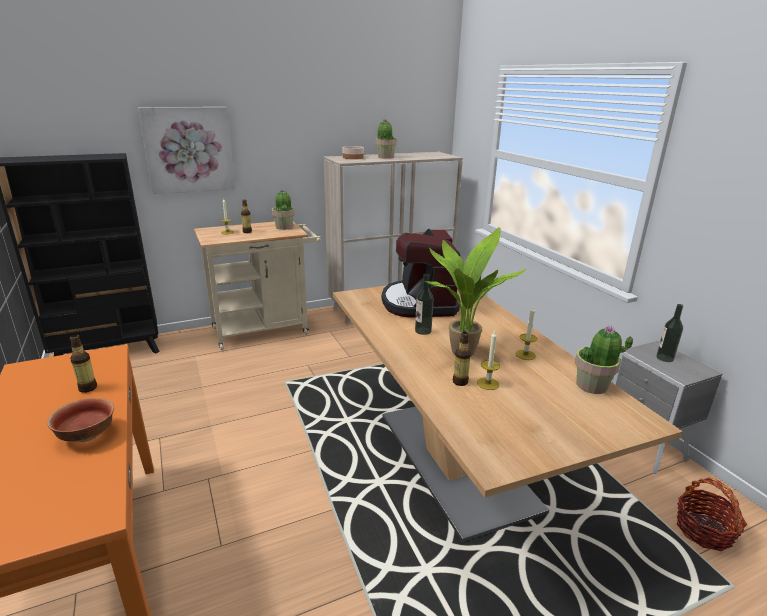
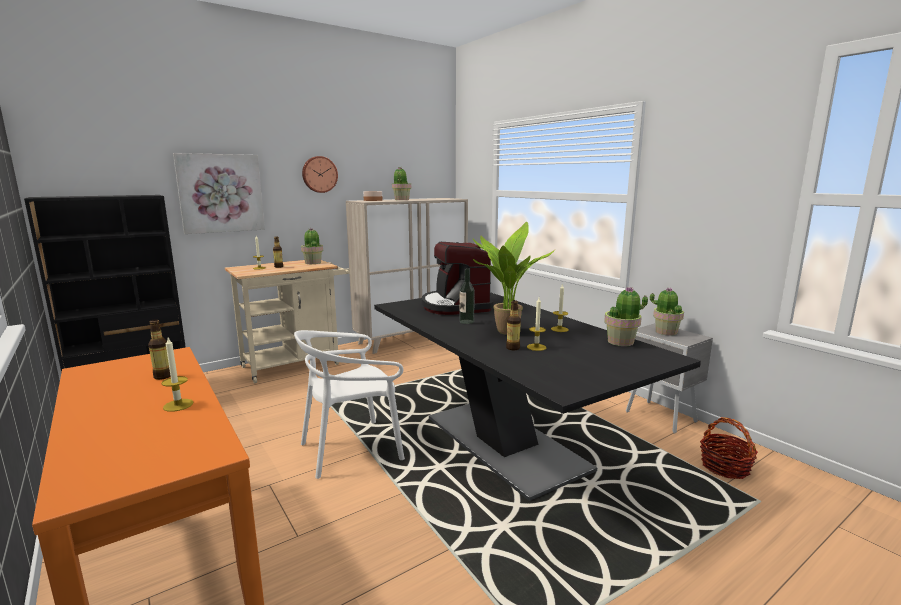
camera: 10 degrees left, 10 degrees down
bowl [47,398,114,442] -> candle [161,338,193,412]
beige dining table [333,286,683,542] -> black dining table [374,292,701,501]
bottle [656,304,683,362] -> potted plant [650,287,684,336]
none -> white chair [294,330,405,479]
none -> wall clock [302,156,338,193]

